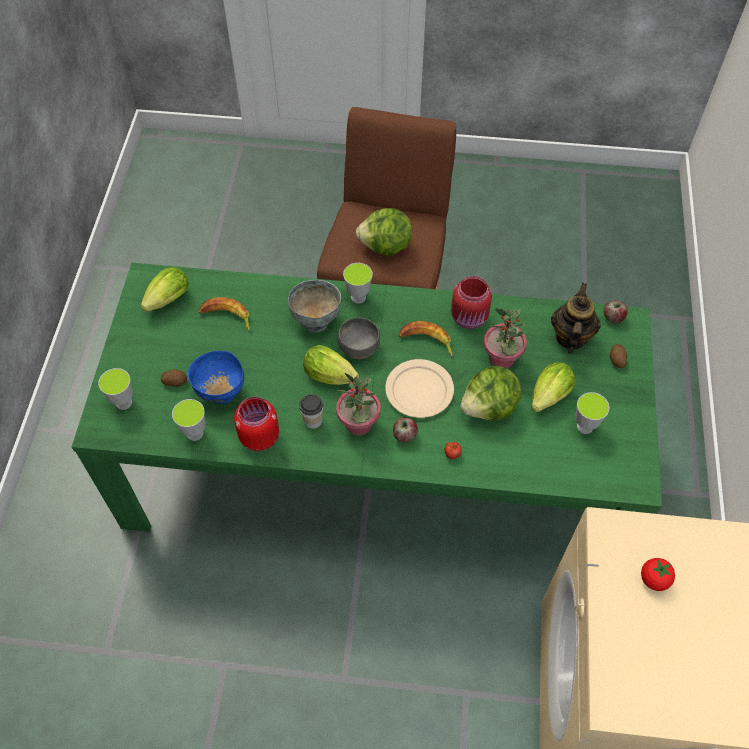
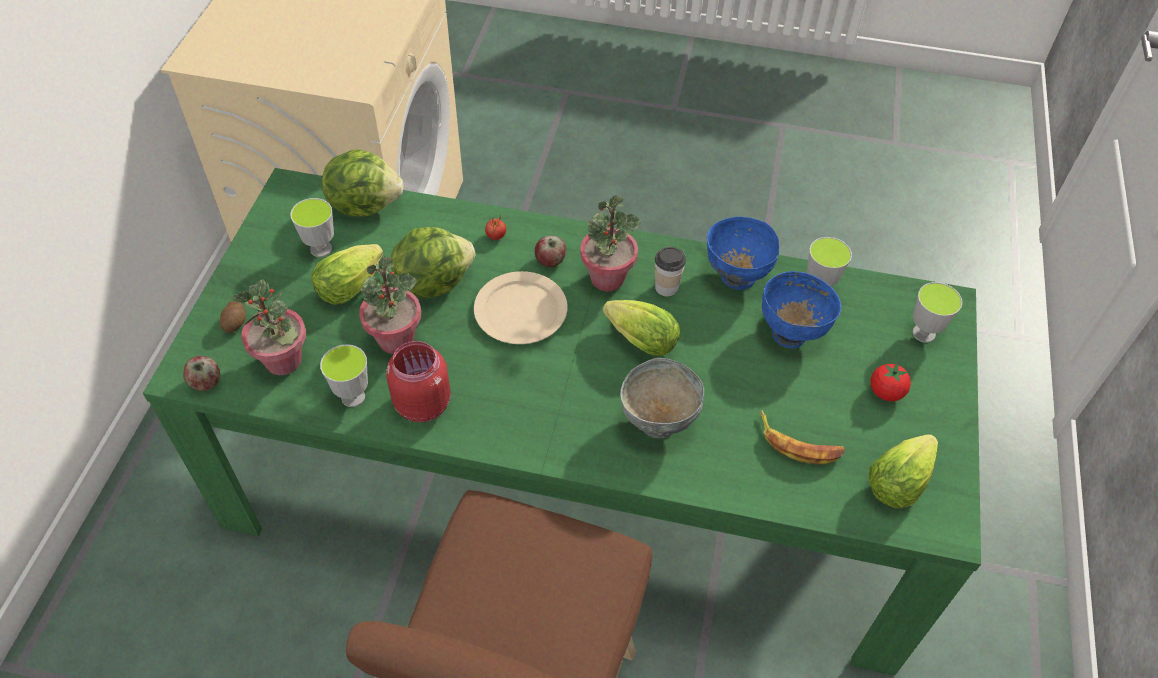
camera: 175 degrees left, 5 degrees down
potato [161,369,187,387] -> none
red jar [234,397,279,451] -> blue bowl [707,216,780,290]
grey bowl [338,318,380,360] -> none
cup [343,263,373,304] -> cup moved to [320,344,368,407]
lettuce [356,208,412,256] -> lettuce moved to [322,149,404,217]
banana [399,321,453,356] -> none
teapot [551,283,601,354] -> potted plant [233,279,306,375]
tomato [641,558,675,591] -> tomato moved to [870,363,911,401]

